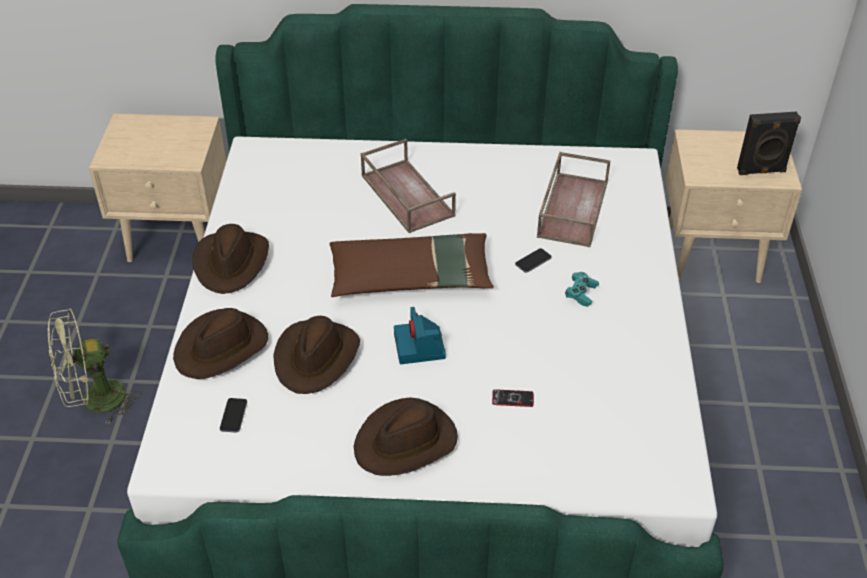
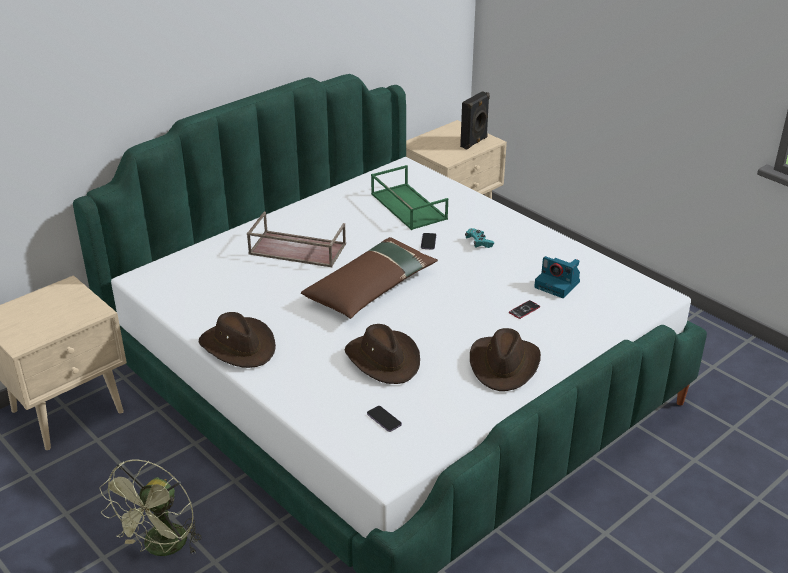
camera: 45 degrees left, 10 degrees down
brown hat [173,308,268,379] -> none
camera [394,307,446,364] -> camera moved to [534,256,580,298]
brown tray [537,152,611,247] -> green tray [371,165,448,230]

